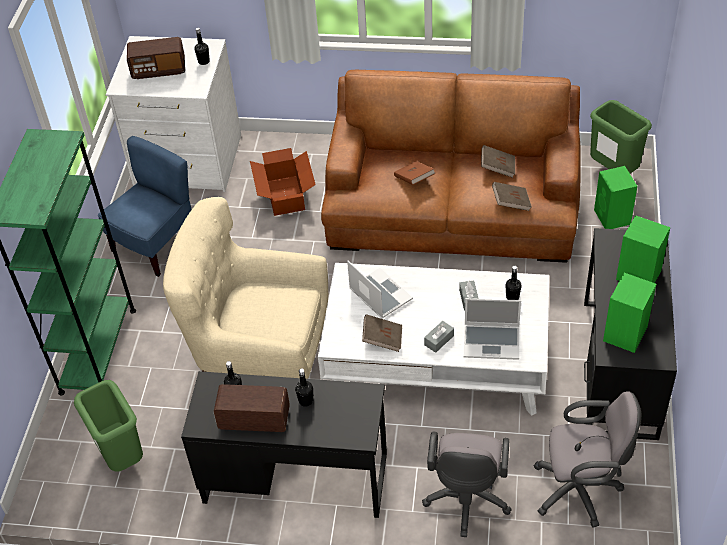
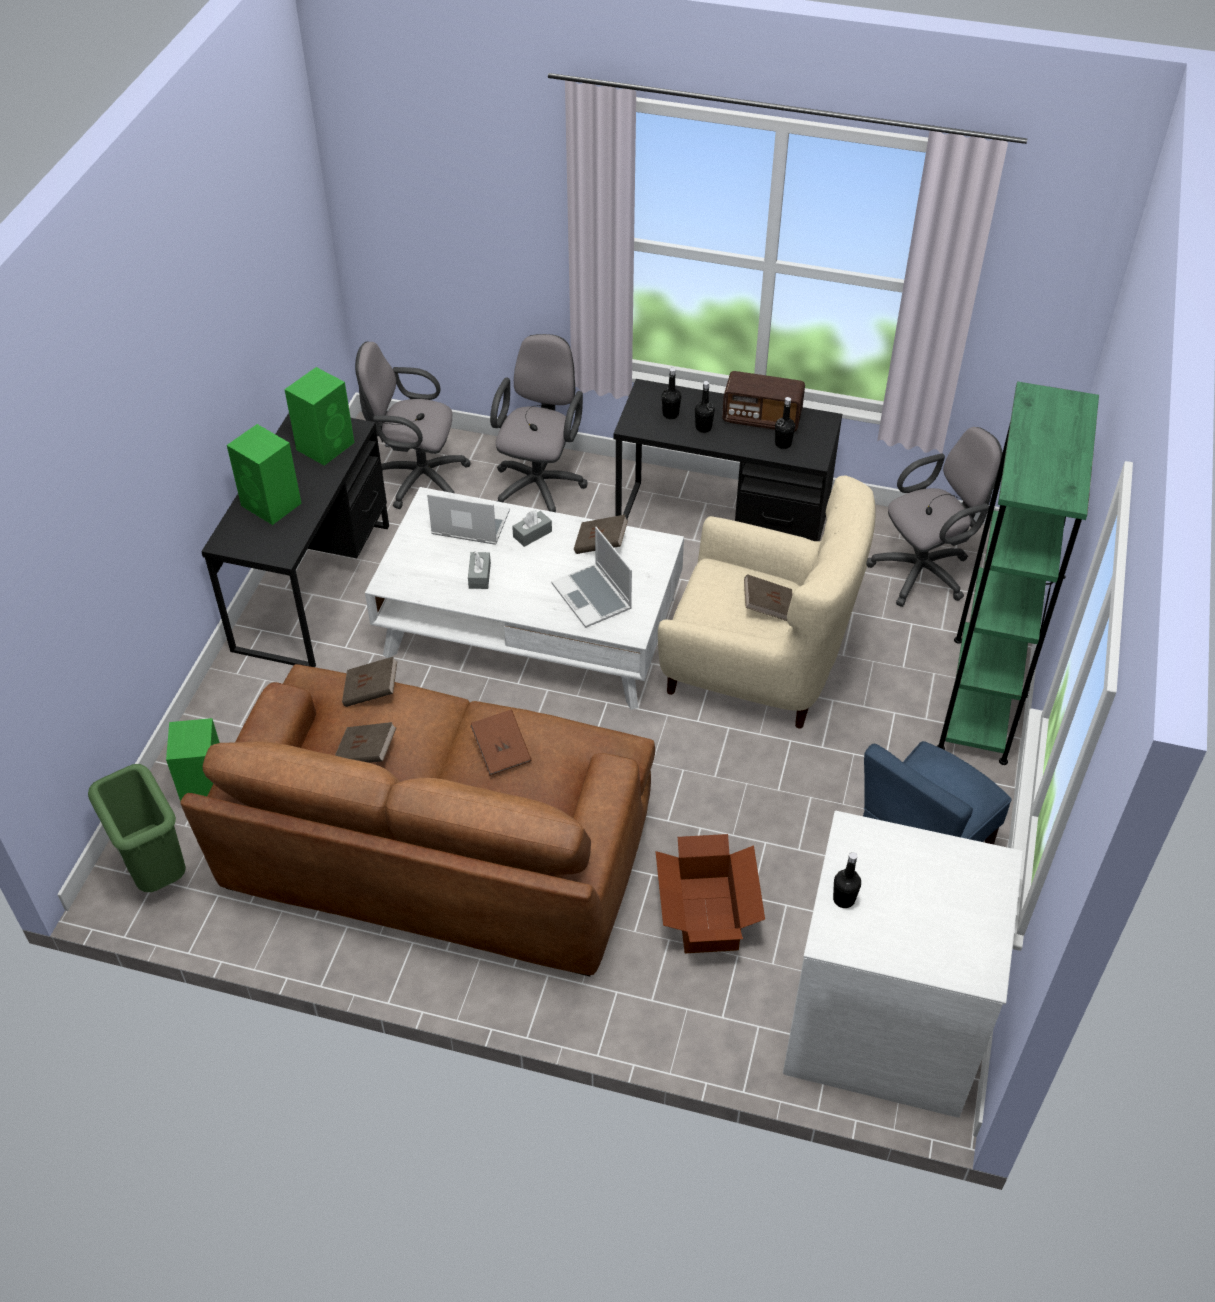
camera: 175 degrees left, 0 degrees up
green trash can [74,380,143,471] -> grey office chair [866,427,1002,607]
radio [127,37,185,79] -> none
black bottle [505,266,522,300] -> black bottle moved to [662,368,681,419]
none -> brown book [744,574,793,621]

